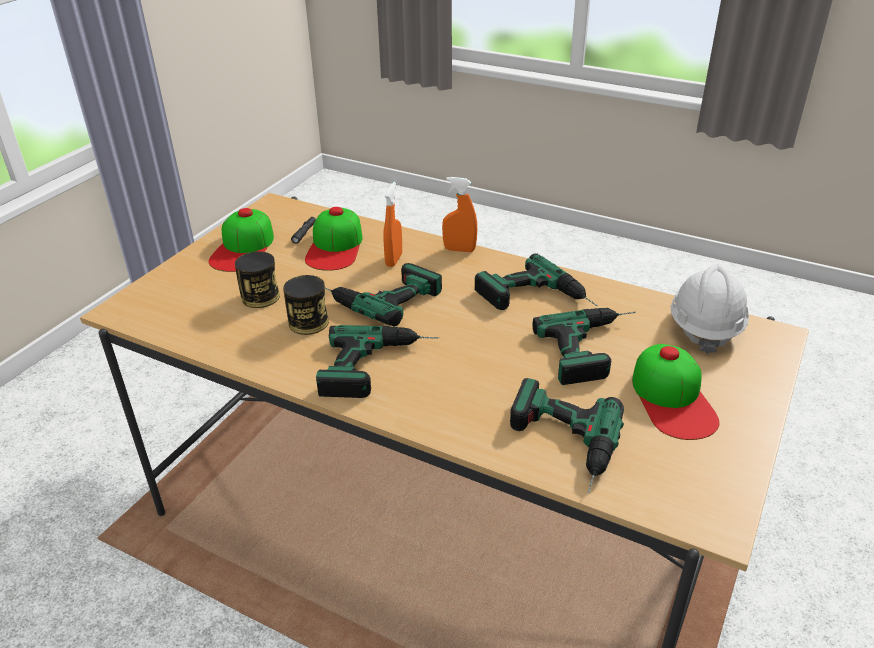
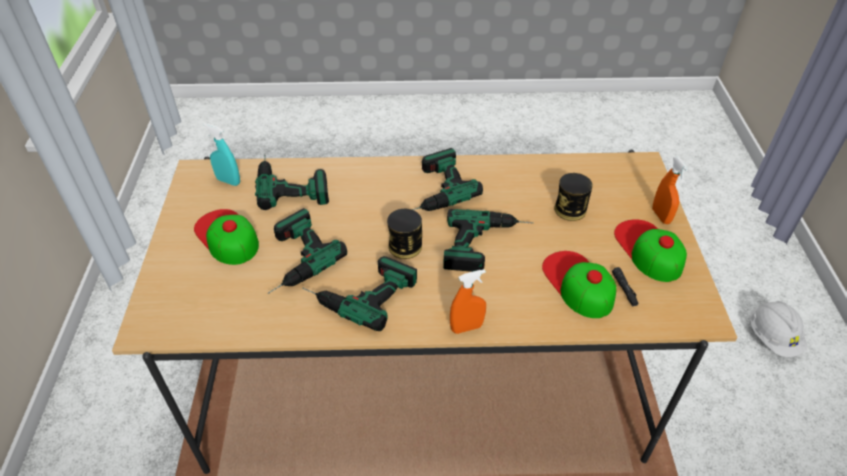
camera: 150 degrees right, 10 degrees up
can [283,275,329,335] -> can moved to [387,209,422,259]
orange spray bottle [383,182,402,267] -> orange spray bottle moved to [652,157,688,224]
white hard hat [671,264,749,354] -> white hard hat moved to [750,301,807,357]
none -> turquoise spray bottle [203,123,240,186]

